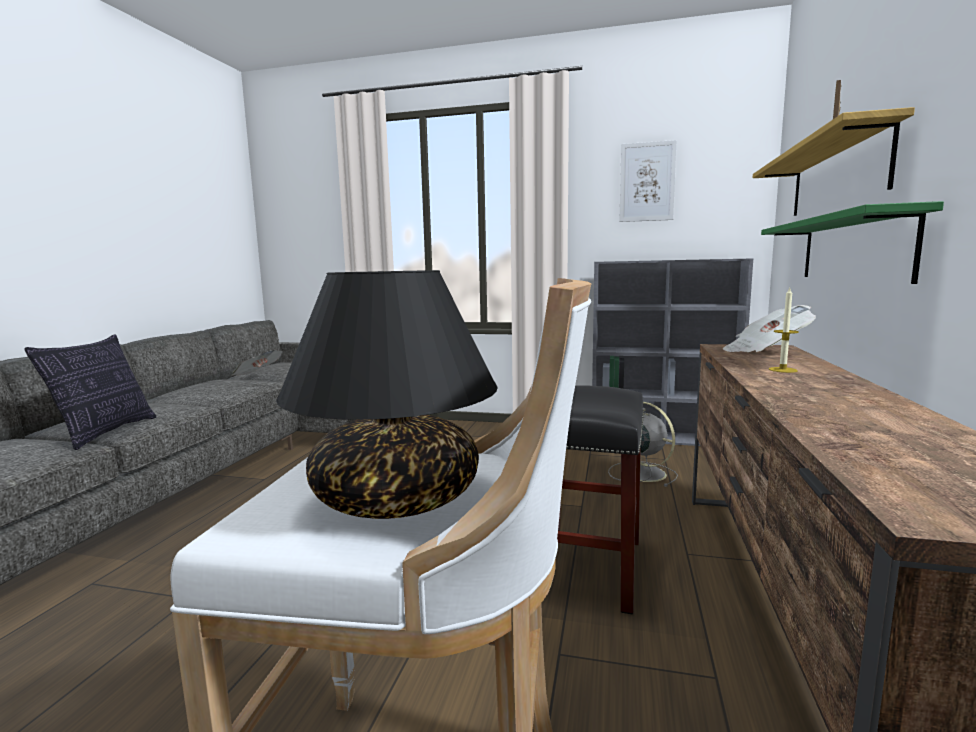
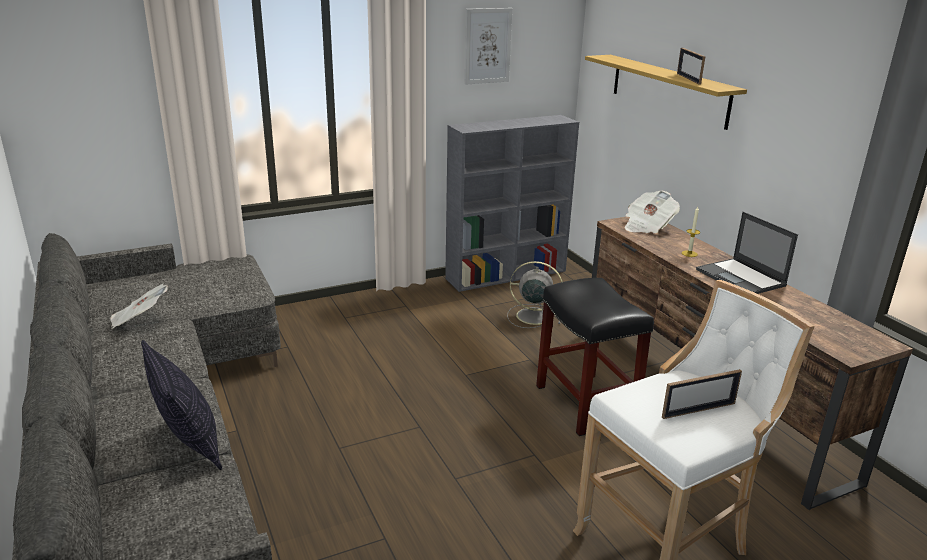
camera: 40 degrees left, 15 degrees up
black table lamp [276,270,498,519] -> picture frame [662,369,742,419]
green shelf [761,201,944,284] -> none
none -> laptop [696,212,798,294]

